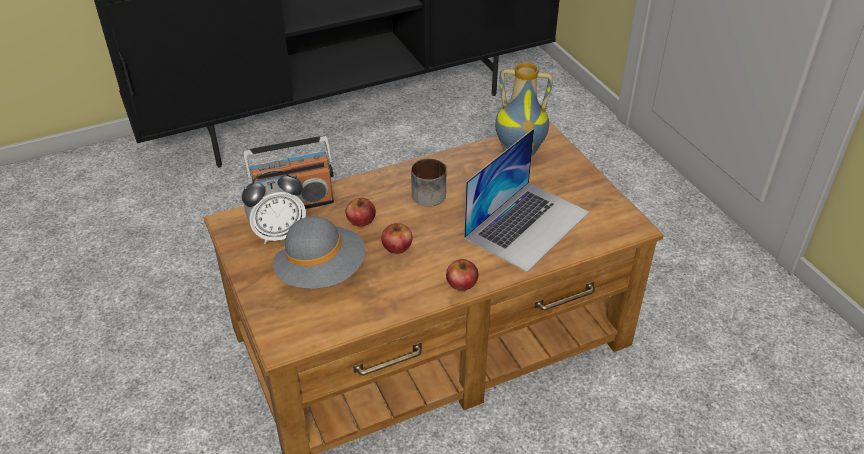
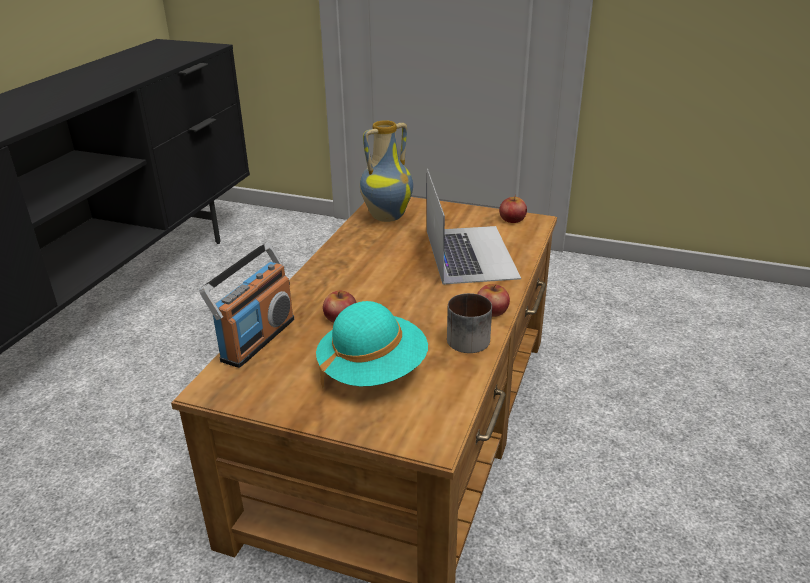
camera: 45 degrees left, 10 degrees down
alarm clock [242,170,306,244] -> none
grey hat [273,216,365,289] -> turquoise hat [316,301,428,388]
apple [381,223,412,254] -> apple moved to [499,194,527,223]
mug [411,158,447,207] -> mug moved to [447,293,492,353]

